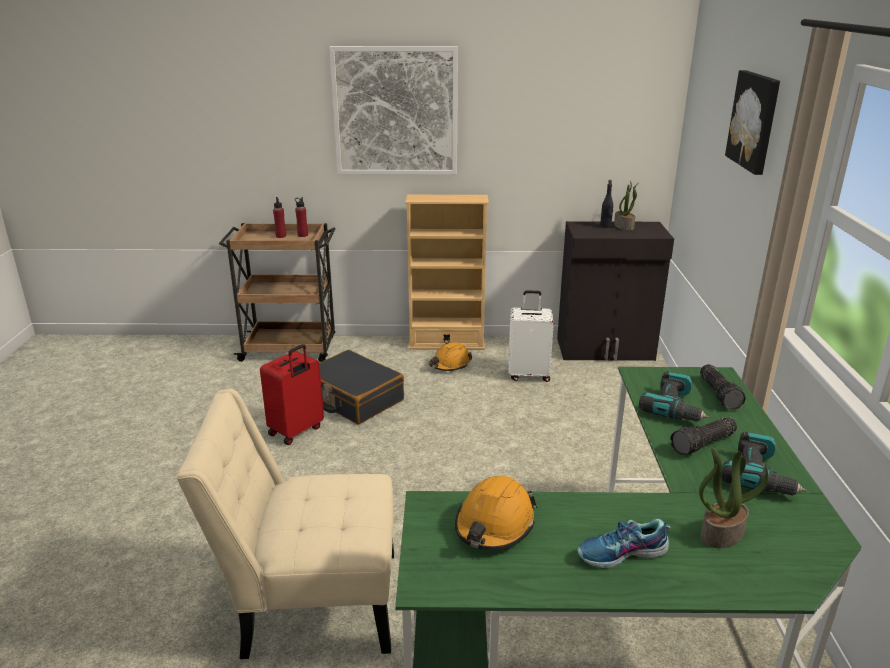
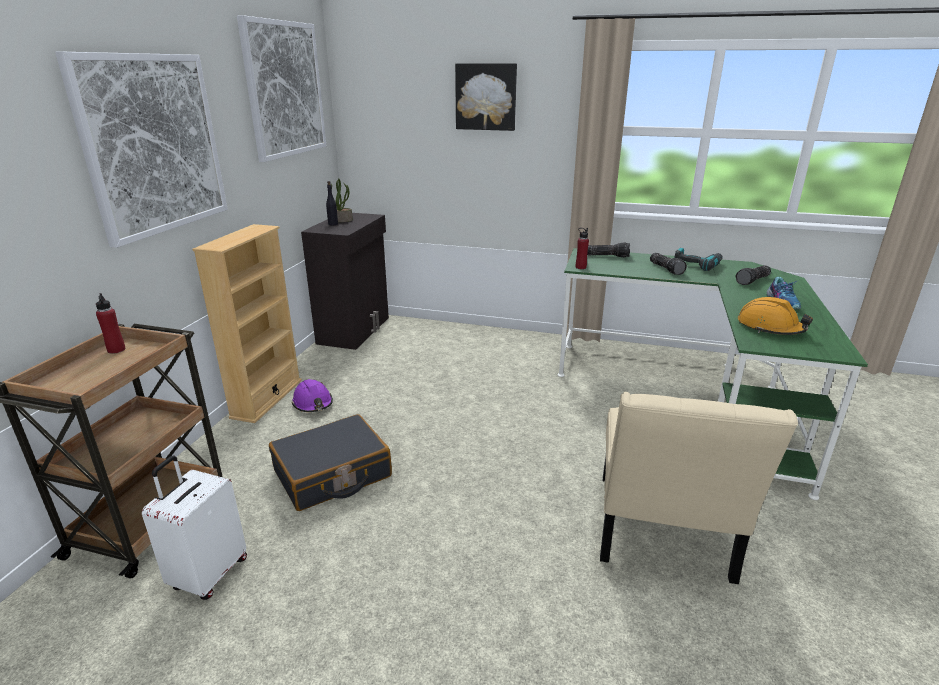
camera: 75 degrees left, 0 degrees up
red suitcase [260,344,324,445] -> none
red bottle [273,197,286,238] -> red bottle moved to [576,228,589,269]
orange hard hat [429,342,472,371] -> purple hard hat [292,379,333,412]
white suitcase [508,290,554,382] -> white suitcase moved to [142,455,247,600]
power drill [639,371,709,422] -> none
potted plant [699,447,768,548] -> flashlight [735,265,771,285]
none -> picture [237,15,326,162]

